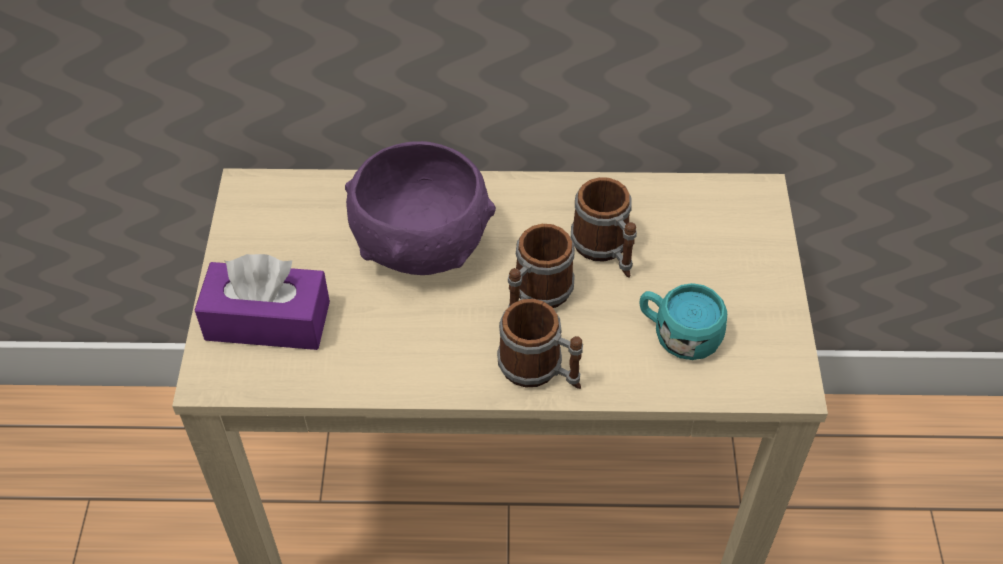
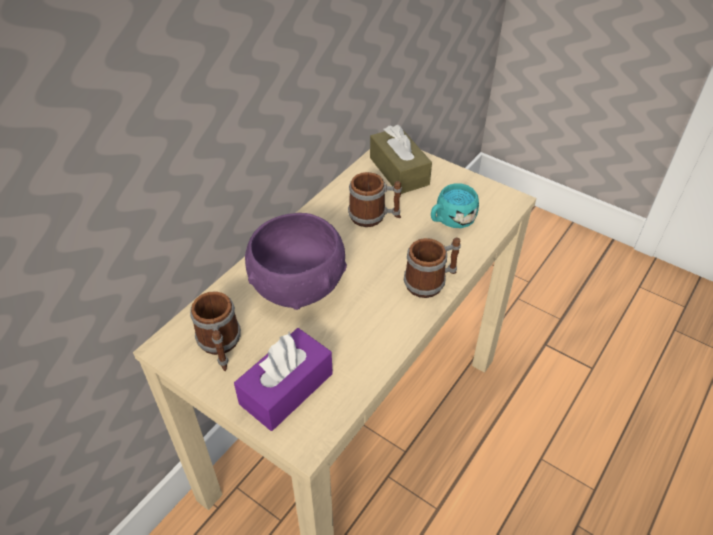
camera: 55 degrees left, 5 degrees down
mug [508,224,575,308] -> mug moved to [190,291,241,371]
none -> brown tissue box [370,124,432,194]

